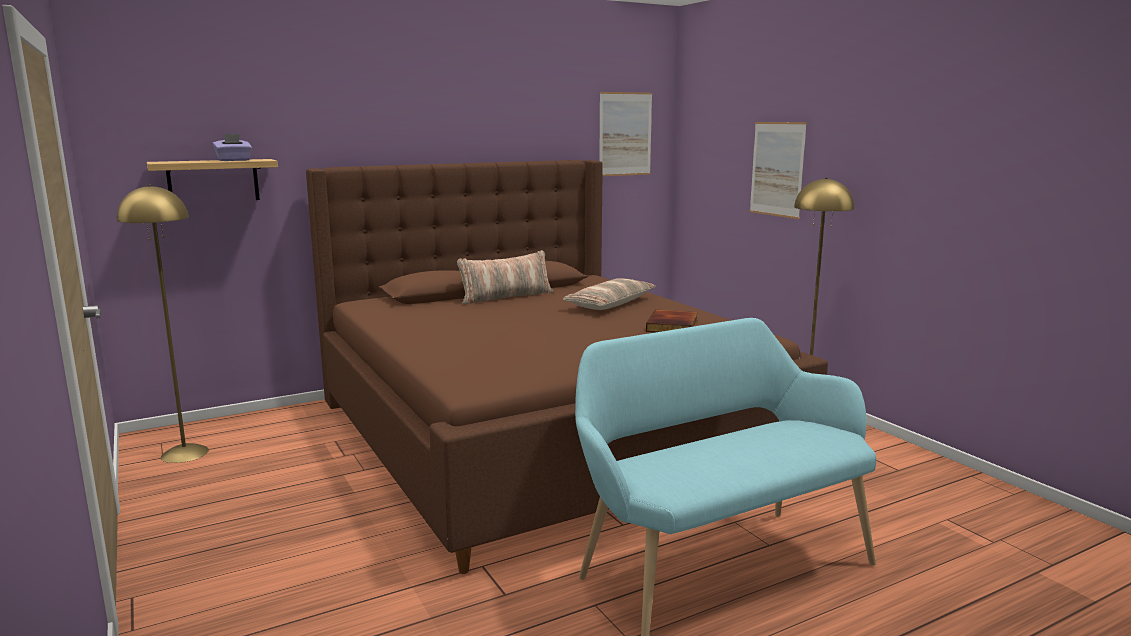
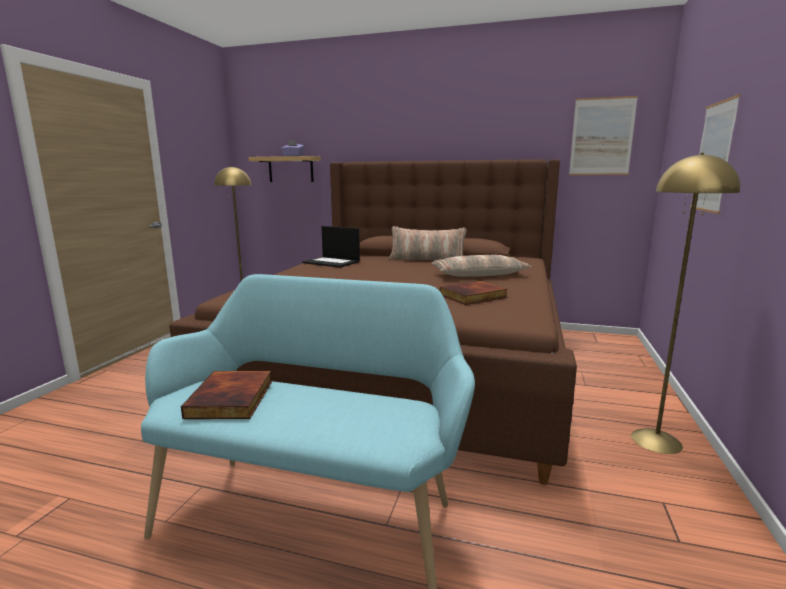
camera: 45 degrees right, 0 degrees up
none -> book [181,371,272,419]
none -> laptop [302,226,360,268]

